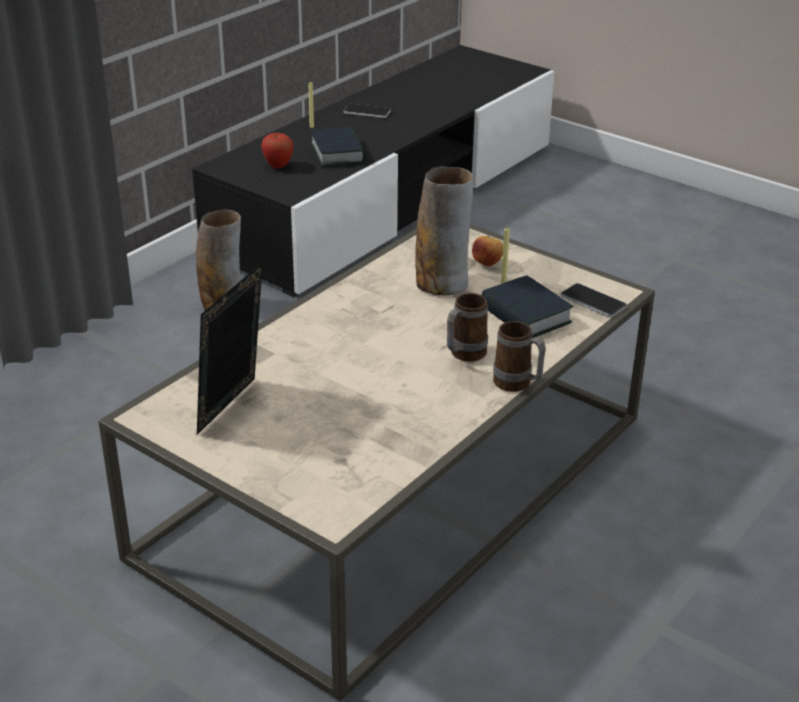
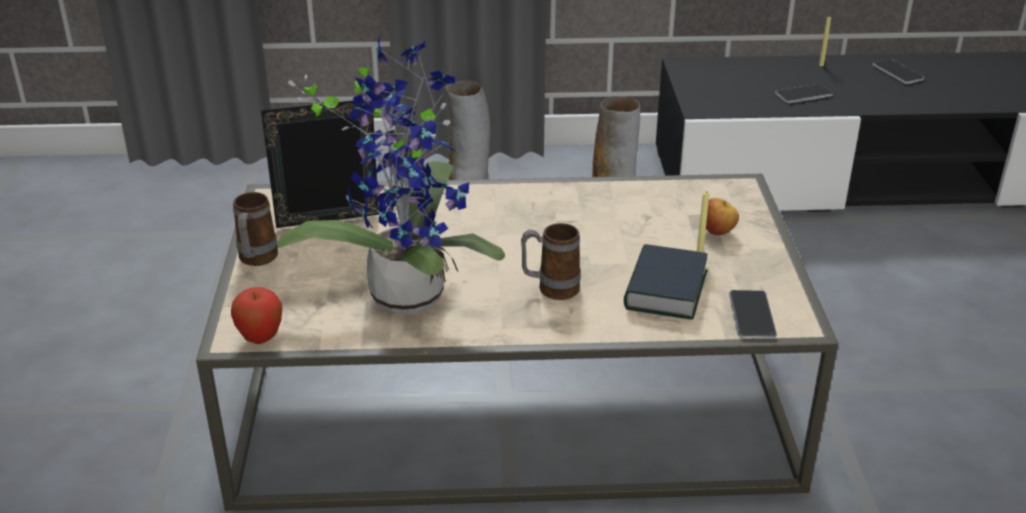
camera: 50 degrees right, 0 degrees up
apple [261,133,294,169] -> apple moved to [231,287,282,344]
book [311,127,365,167] -> phone [775,84,833,103]
vase [415,167,473,296] -> vase moved to [445,80,490,180]
mug [493,321,546,392] -> mug moved to [233,192,278,266]
none -> potted plant [277,36,505,314]

